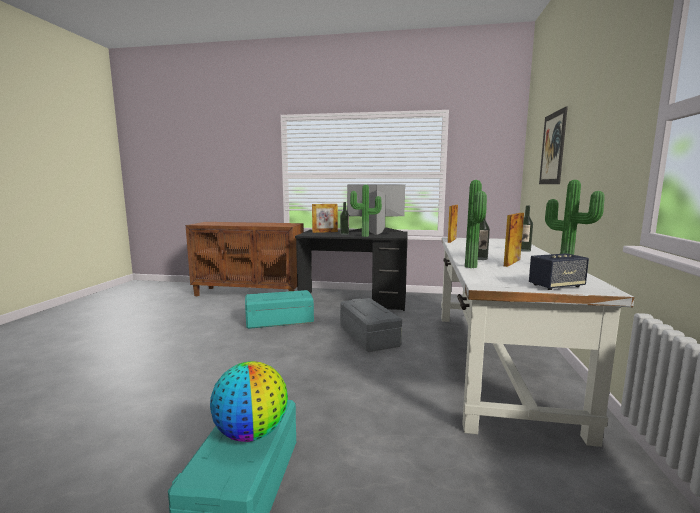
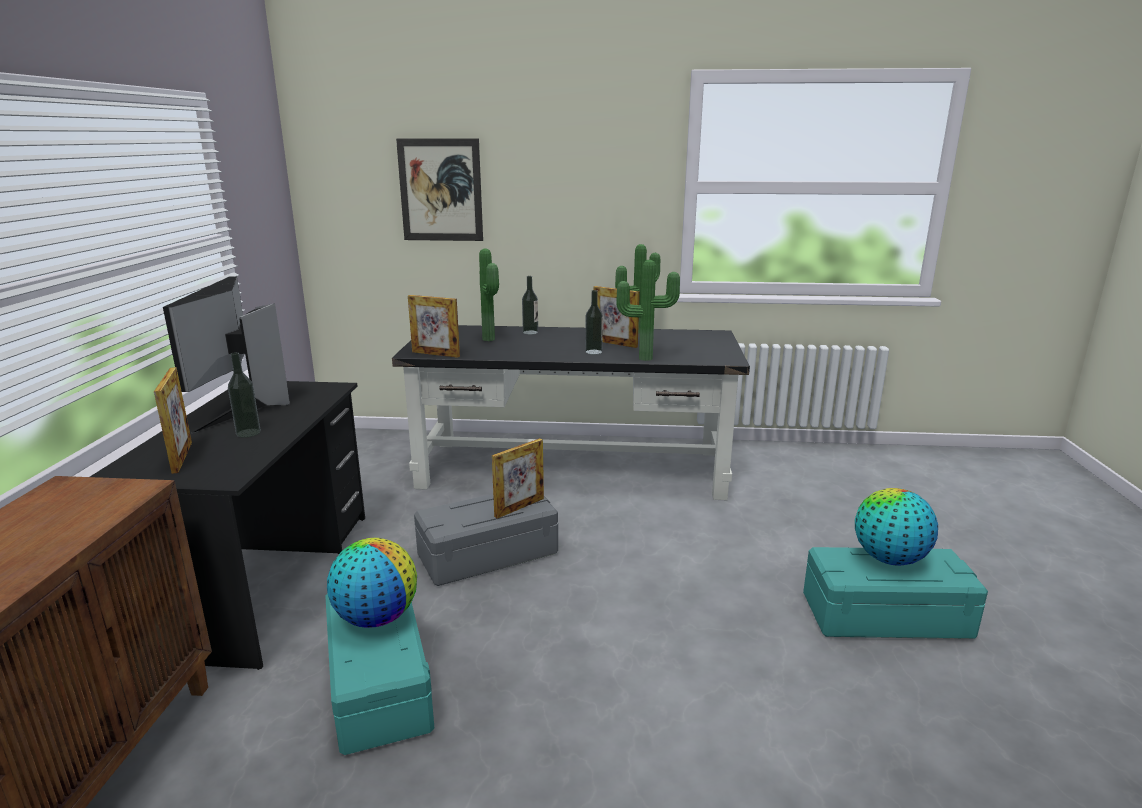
camera: 95 degrees left, 10 degrees up
potted plant [350,185,382,237] -> potted plant moved to [479,248,499,341]
white desk [441,237,635,447] -> black desk [392,325,750,500]
speaker [529,253,589,290] -> none
none -> globe [327,538,417,628]
none -> picture frame [492,438,544,519]

